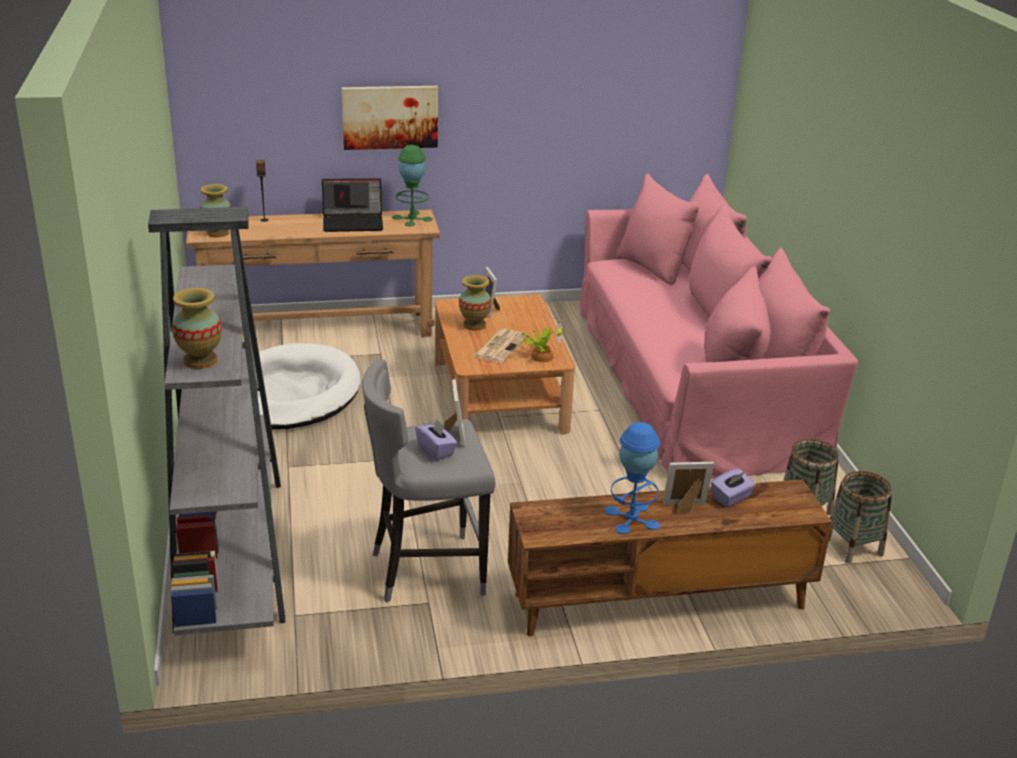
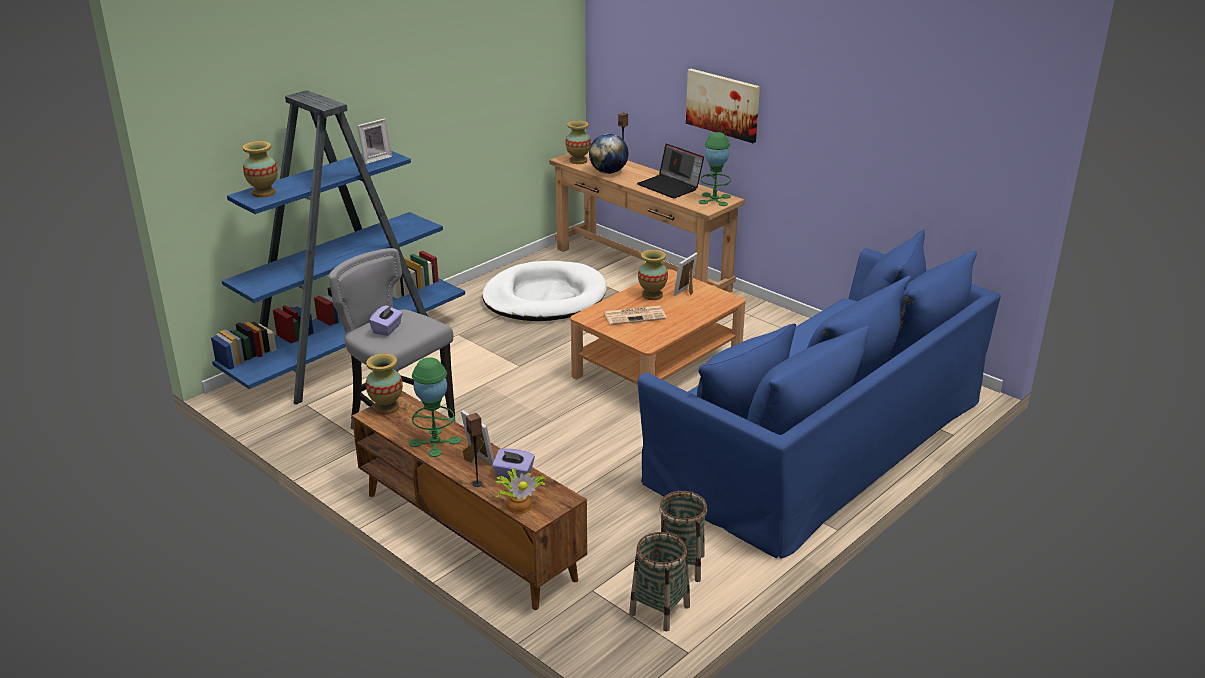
camera: 55 degrees right, 0 degrees up
grey bookcase [148,207,285,636] -> blue bookcase [211,90,465,405]
picture frame [444,379,465,447] -> picture frame moved to [357,118,392,164]
potted plant [521,321,562,362] -> potted plant moved to [495,468,546,514]
pink sofa [580,173,858,478] -> blue sofa [638,230,1001,559]
blue table lamp [605,422,660,534] -> green table lamp [409,357,461,457]
none -> vase [366,354,403,415]
none -> speaker [466,413,483,487]
none -> globe [589,133,629,174]

